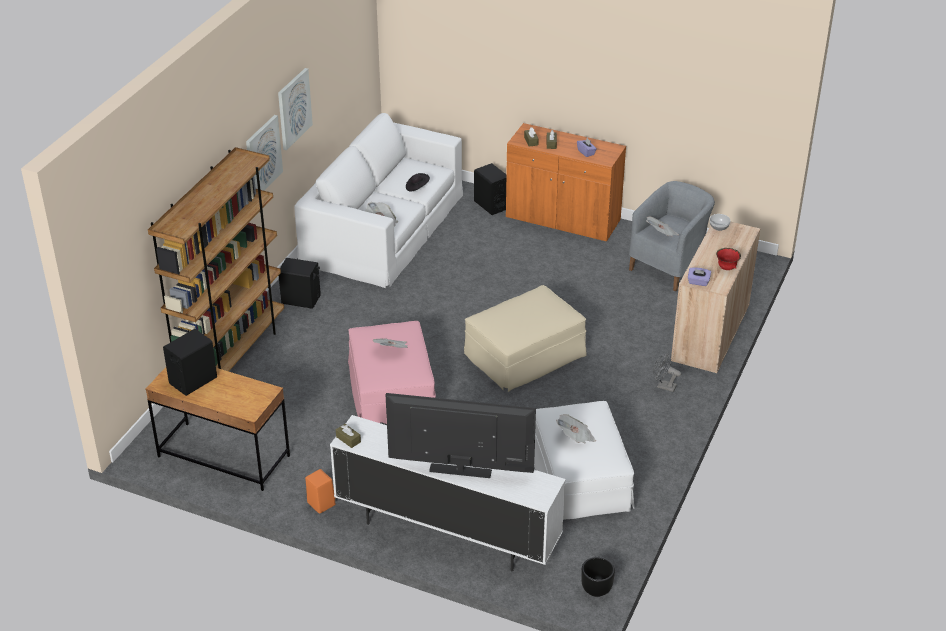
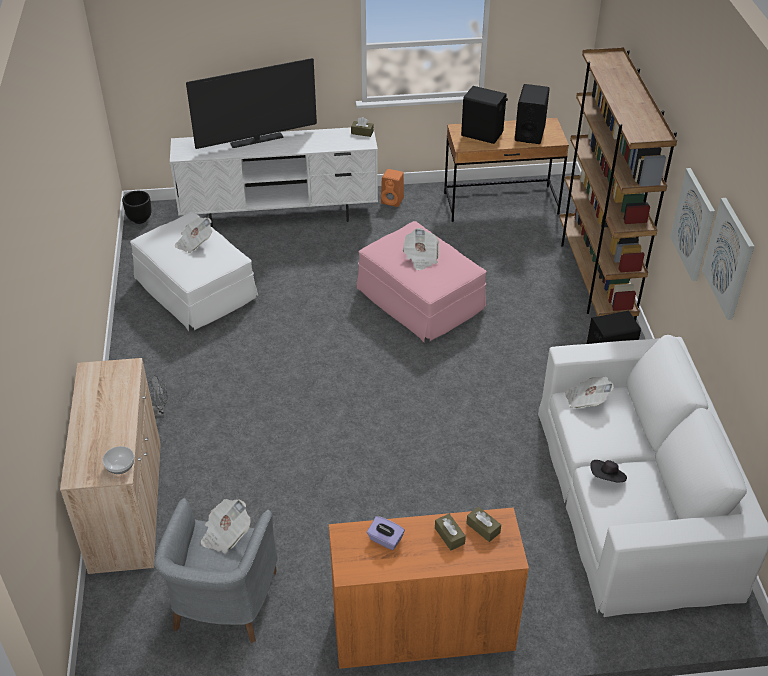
camera: 150 degrees right, 5 degrees up
beige ottoman [464,285,587,392] -> none
black speaker [474,163,506,215] -> black speaker moved to [461,86,508,144]
purple tissue box [688,267,711,286] -> none
red bowl [716,248,741,270] -> none

